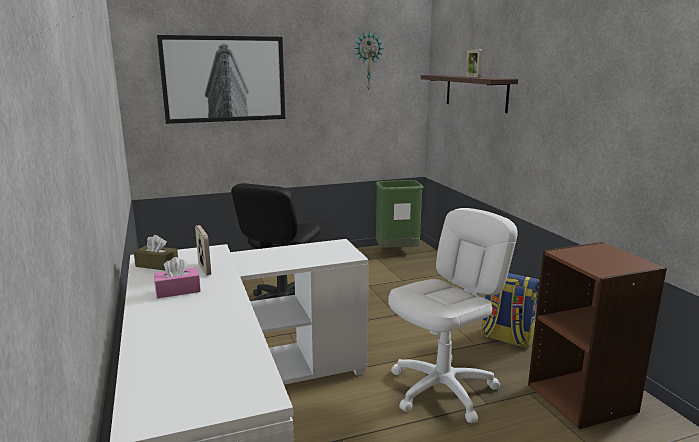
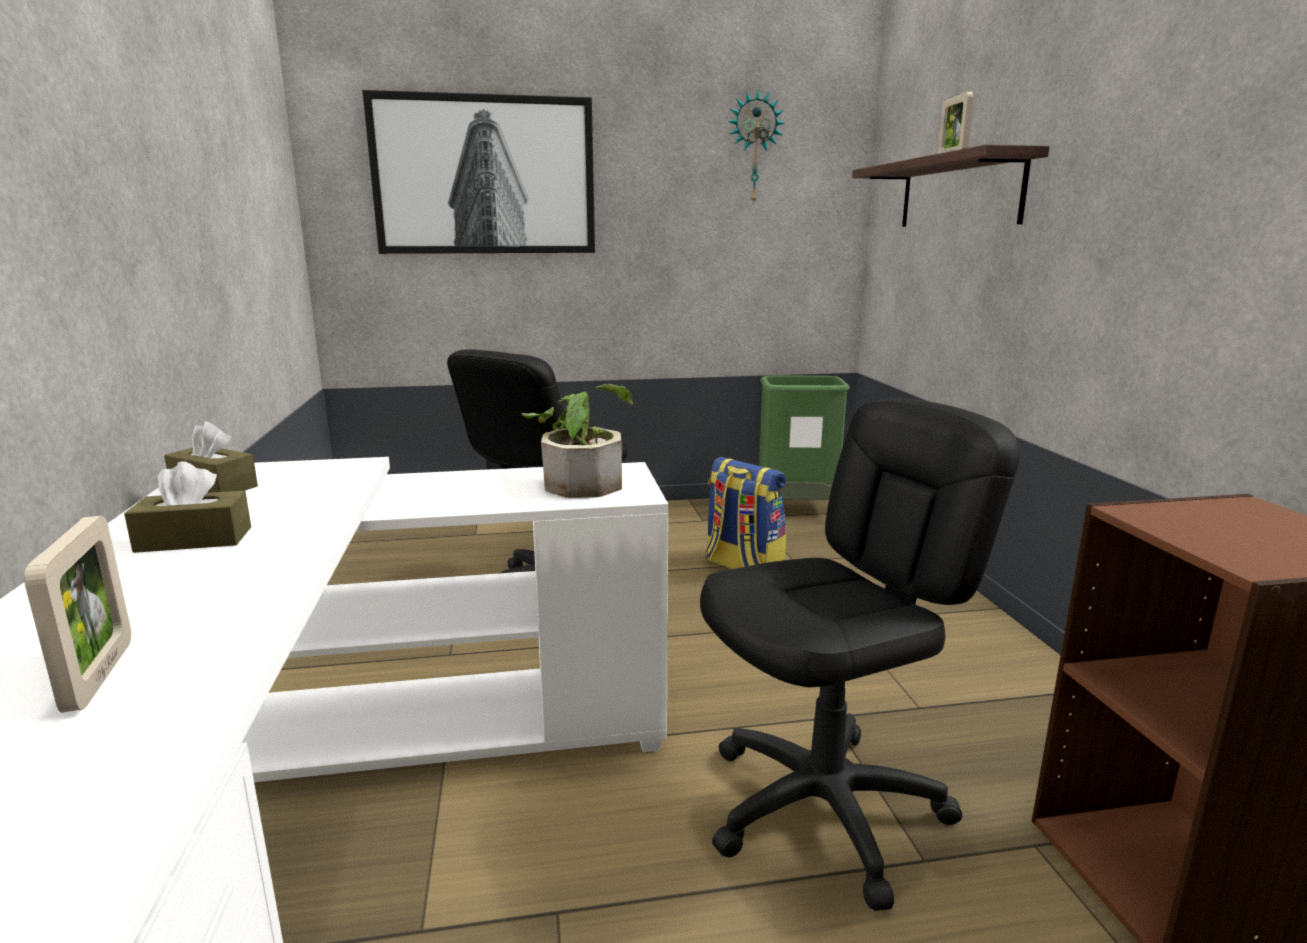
camera: 10 degrees right, 0 degrees up
pink tissue box [154,257,201,298] -> brown tissue box [124,461,251,553]
picture frame [195,225,211,275] -> picture frame moved to [24,516,131,713]
white office chair [388,208,518,423] -> black office chair [700,398,1020,911]
backpack [480,273,540,349] -> backpack moved to [705,457,786,569]
none -> potted plant [521,384,633,498]

